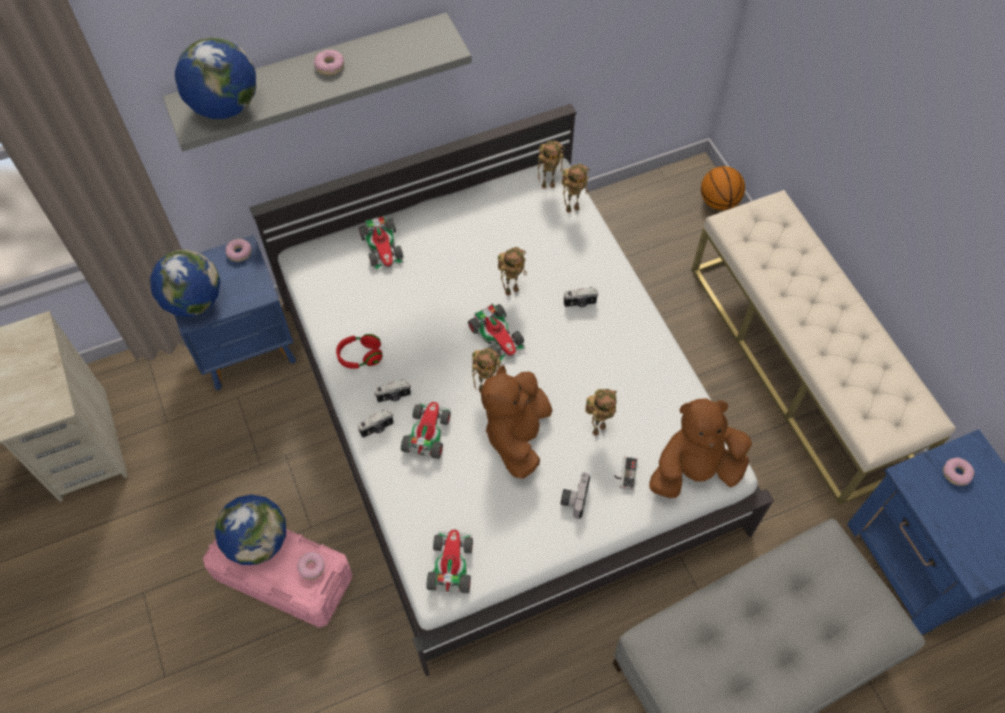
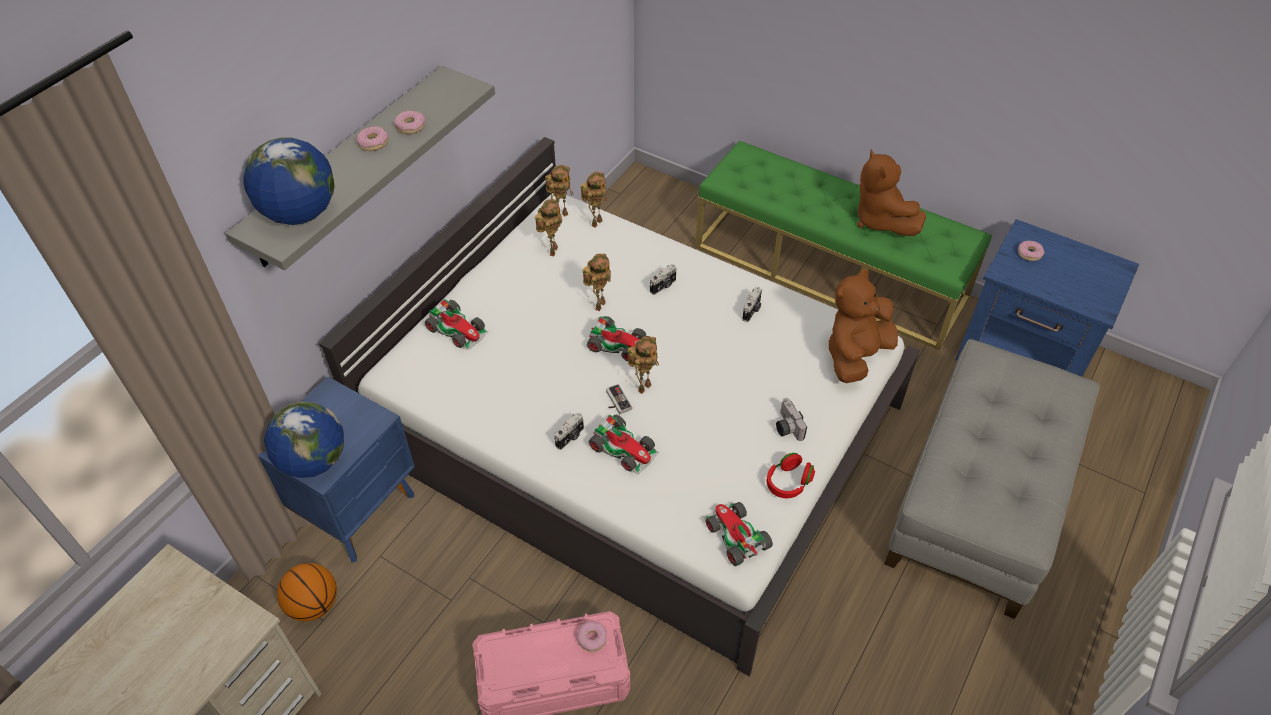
camera: 35 degrees left, 10 degrees down
globe [214,495,286,565] -> none
donut [226,239,251,262] -> donut moved to [394,111,425,134]
red headphones [336,334,383,369] -> red headphones moved to [767,453,815,498]
camera [358,409,394,438] -> camera moved to [742,287,762,322]
toy car [401,402,451,459] -> toy car turned 150 degrees clockwise [589,415,659,474]
brown plush toy [481,365,552,479] -> brown plush toy moved to [857,149,926,236]
toy robot [585,389,617,436] -> toy robot moved to [535,199,562,256]
game controller [614,457,638,490] -> game controller moved to [606,384,632,414]
beige bench [691,190,956,505] -> green bench [695,140,992,350]
basketball [701,166,745,210] -> basketball moved to [277,563,337,621]

